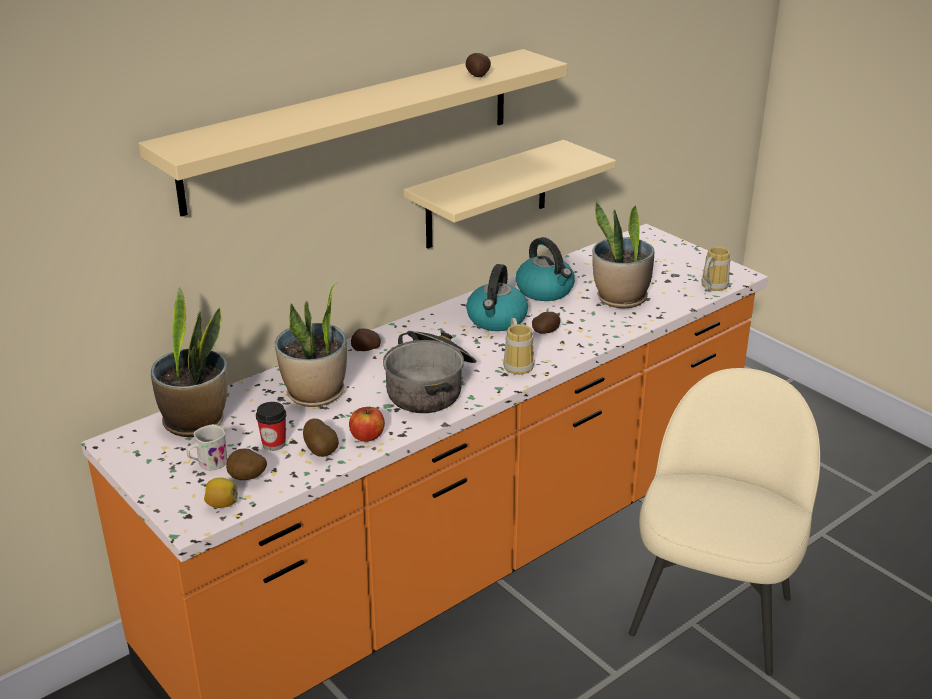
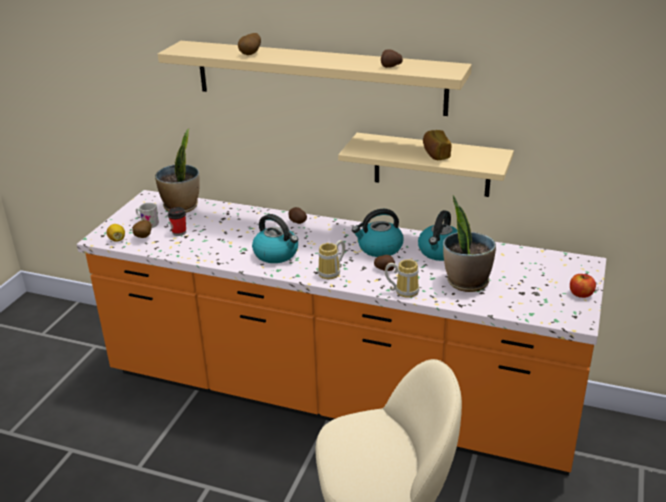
camera: 60 degrees right, 0 degrees up
potted plant [275,283,347,407] -> none
potato [303,418,339,457] -> potato moved to [238,33,261,55]
apple [349,407,385,442] -> apple moved to [570,274,596,298]
cooking pot [383,331,476,413] -> kettle [252,214,298,263]
mug [701,247,731,291] -> mug moved to [385,259,419,298]
none -> bread [423,130,451,160]

